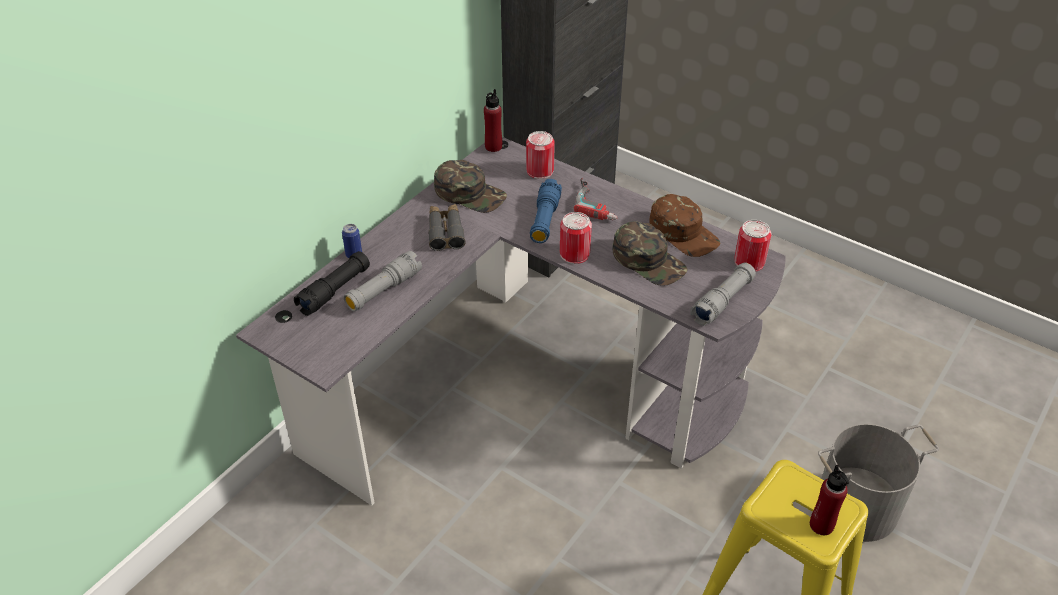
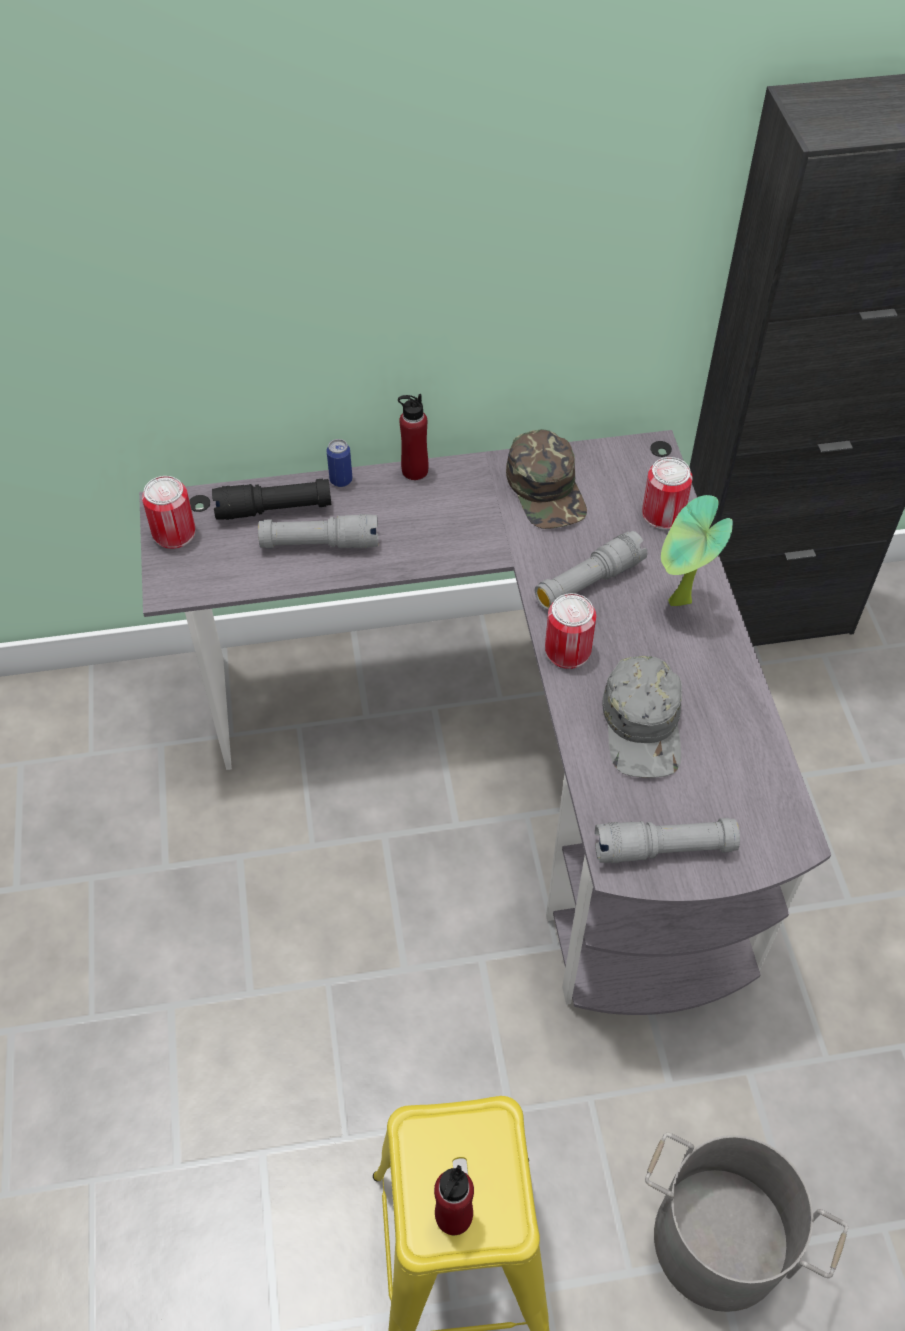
camera: 45 degrees right, 10 degrees up
grey binoculars [428,204,466,251] -> none
red bottle [484,89,502,152] -> red bottle moved to [398,394,429,480]
blue flashlight [530,179,562,243] -> grey flashlight [535,531,647,610]
power drill [574,178,618,220] -> potted plant [661,495,733,606]
green cap [613,221,688,286] -> grey cap [602,656,682,778]
brown cap [649,194,720,257] -> none
can [734,220,771,272] -> can moved to [142,476,195,549]

